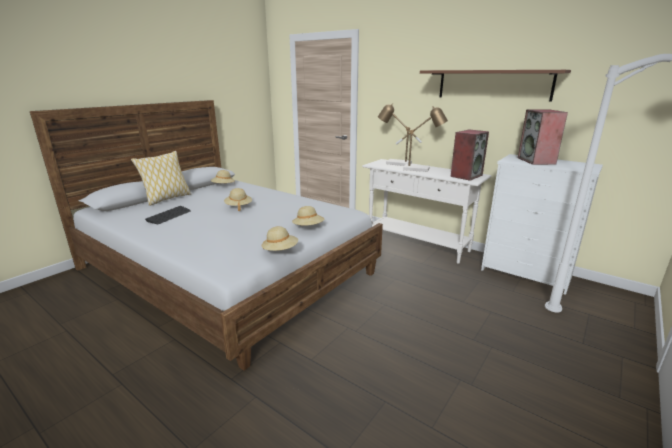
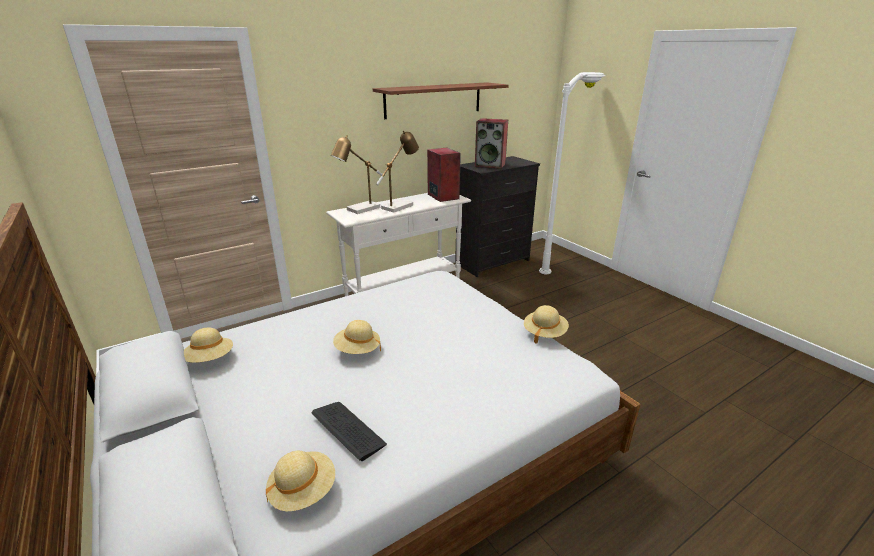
camera: 70 degrees left, 5 degrees up
pillow [131,151,191,206] -> none
beige hat [292,206,324,226] -> beige hat moved to [266,451,335,511]
white dresser [481,154,603,295] -> black dresser [455,156,540,277]

